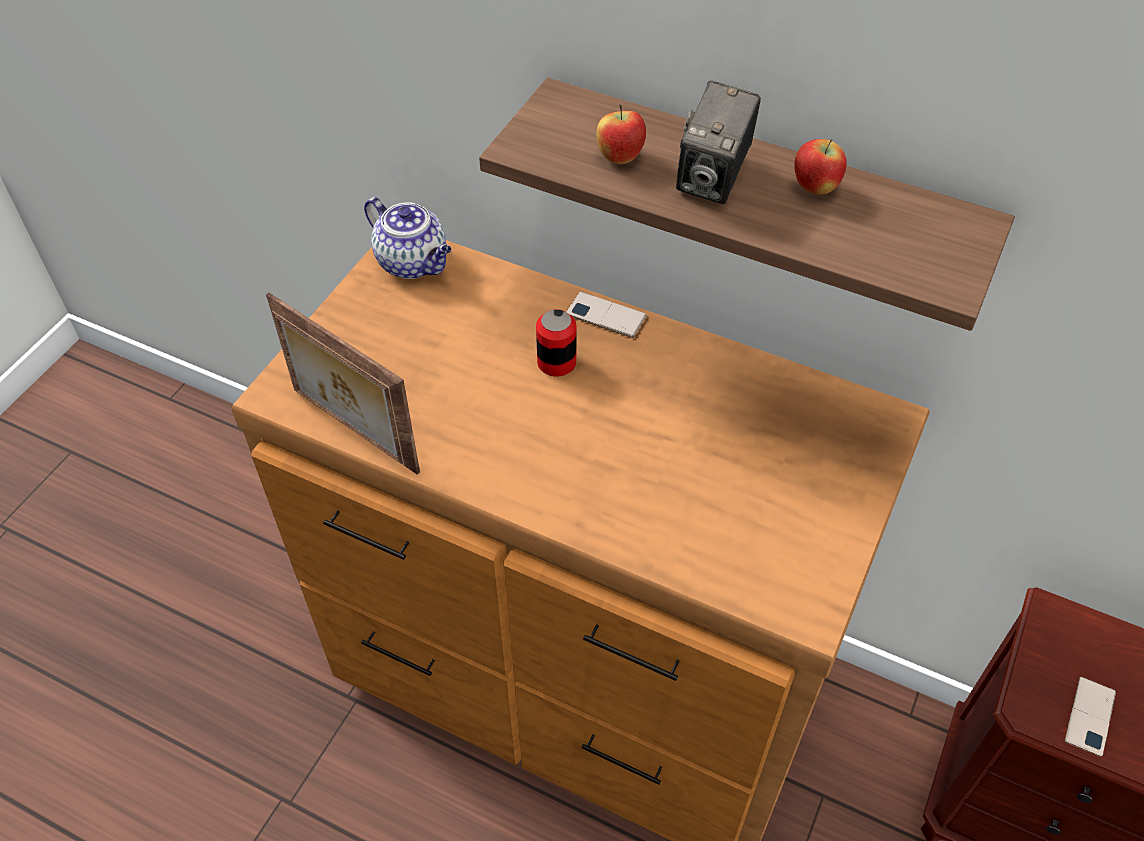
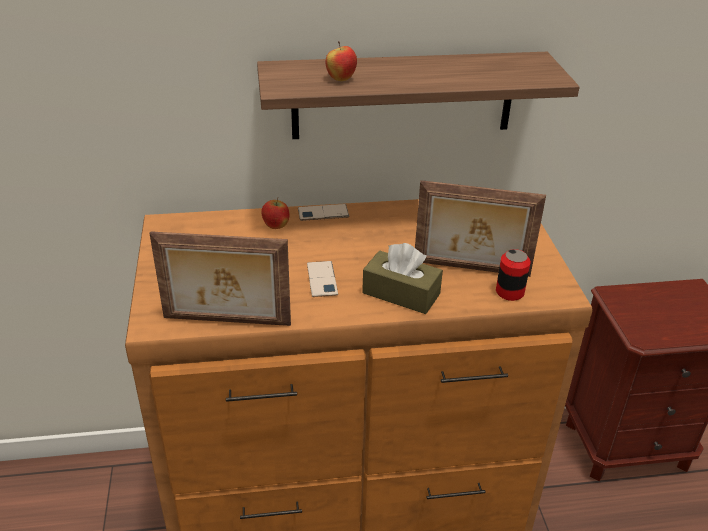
camera: 35 degrees left, 15 degrees down
teapot [364,197,452,279] -> none
can [536,309,577,377] -> can moved to [496,249,531,301]
camera [676,80,761,204] -> none
apple [794,139,847,194] -> apple moved to [261,198,290,229]
phone [1065,677,1116,757] -> phone moved to [307,261,338,297]
none -> brown tissue box [362,243,443,314]
none -> picture frame [415,180,546,277]

